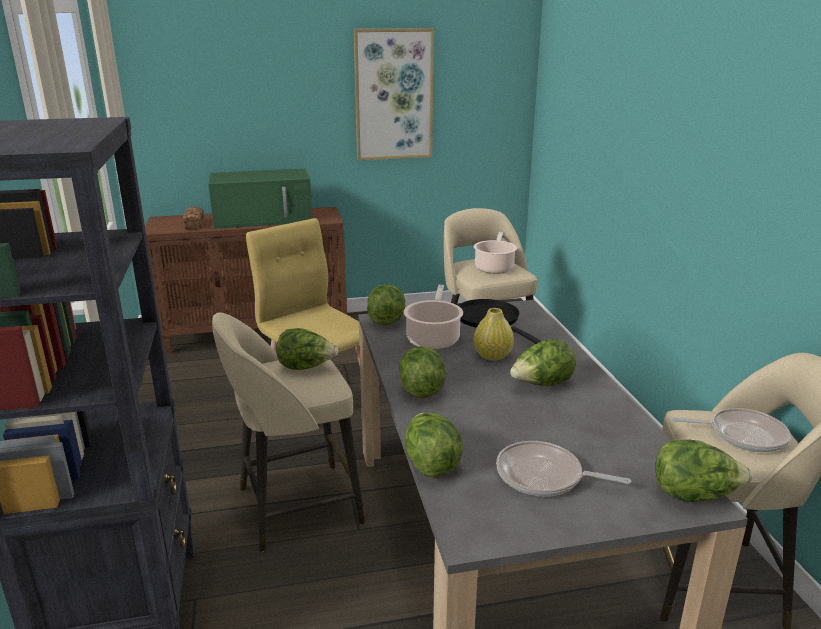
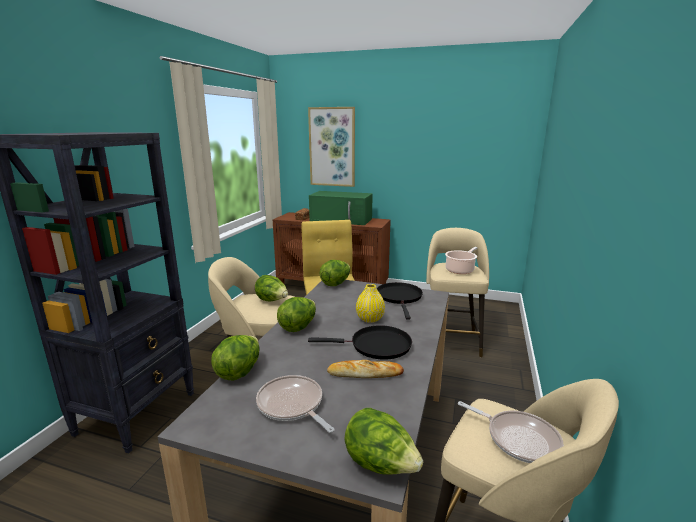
camera: 30 degrees right, 5 degrees down
picture [354,28,434,160] -> picture moved to [308,107,355,187]
cooking pot [404,285,463,349] -> none
lettuce [510,339,576,386] -> black frying pan [308,325,412,360]
none -> bread [327,360,404,378]

